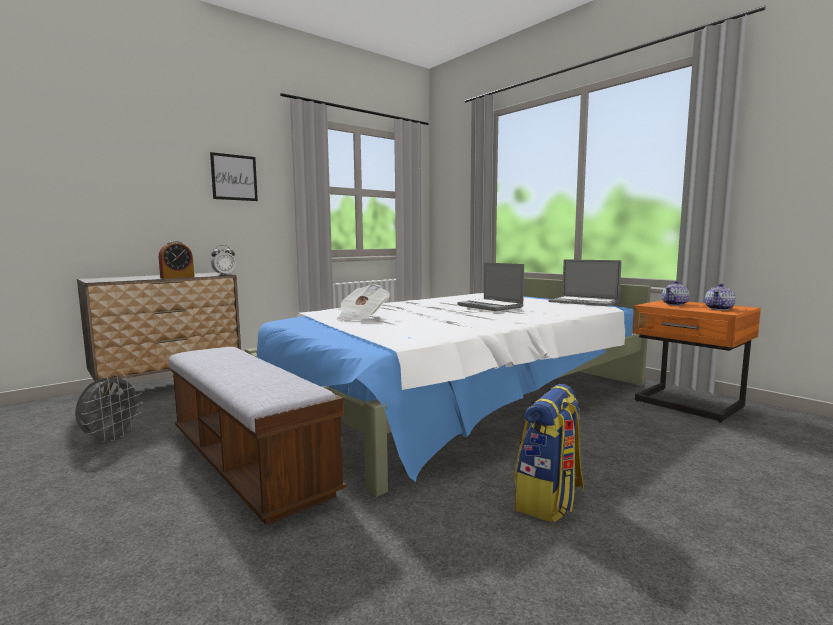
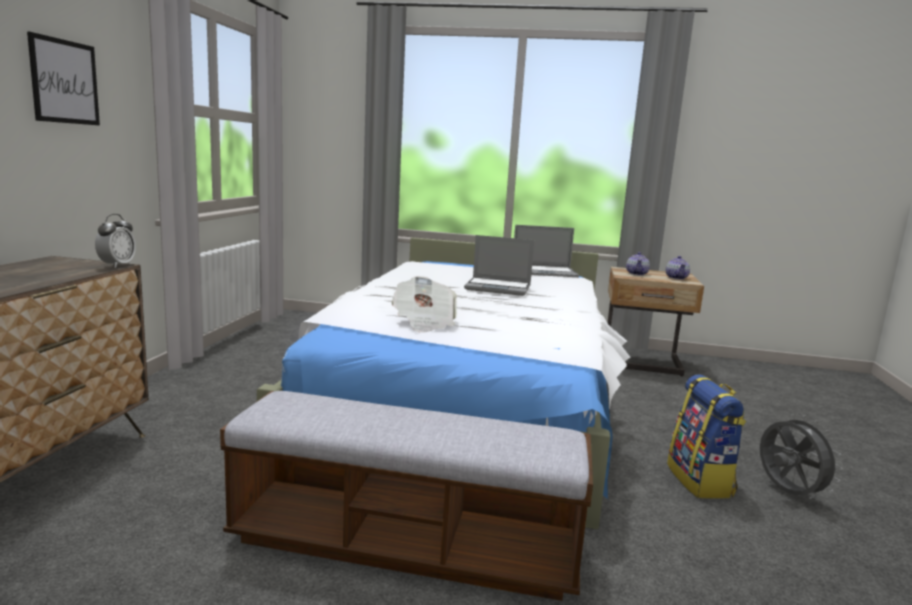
camera: 40 degrees left, 5 degrees up
grey fan [75,374,143,442] -> grey fan moved to [760,415,843,498]
alarm clock [159,241,194,278] -> none
orange nightstand [632,300,761,423] -> beige nightstand [607,267,704,376]

